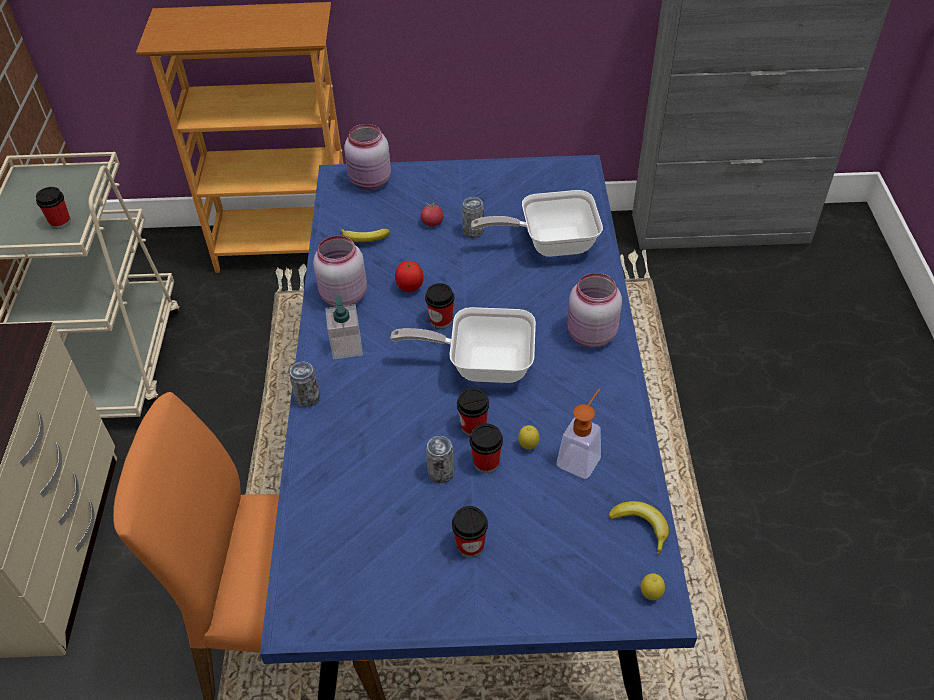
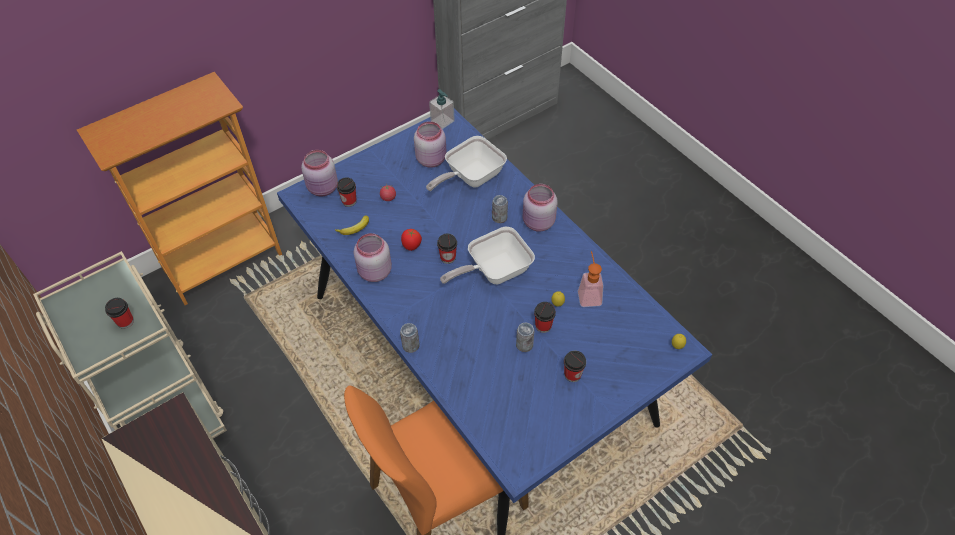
camera: 35 degrees left, 5 degrees up
soap dispenser [325,296,363,359] -> soap dispenser moved to [429,89,455,129]
cup [457,388,489,436] -> cup moved to [337,177,356,207]
can [462,197,484,238] -> can moved to [492,195,508,223]
banana [608,501,669,555] -> none
none -> pink jar [414,121,447,168]

